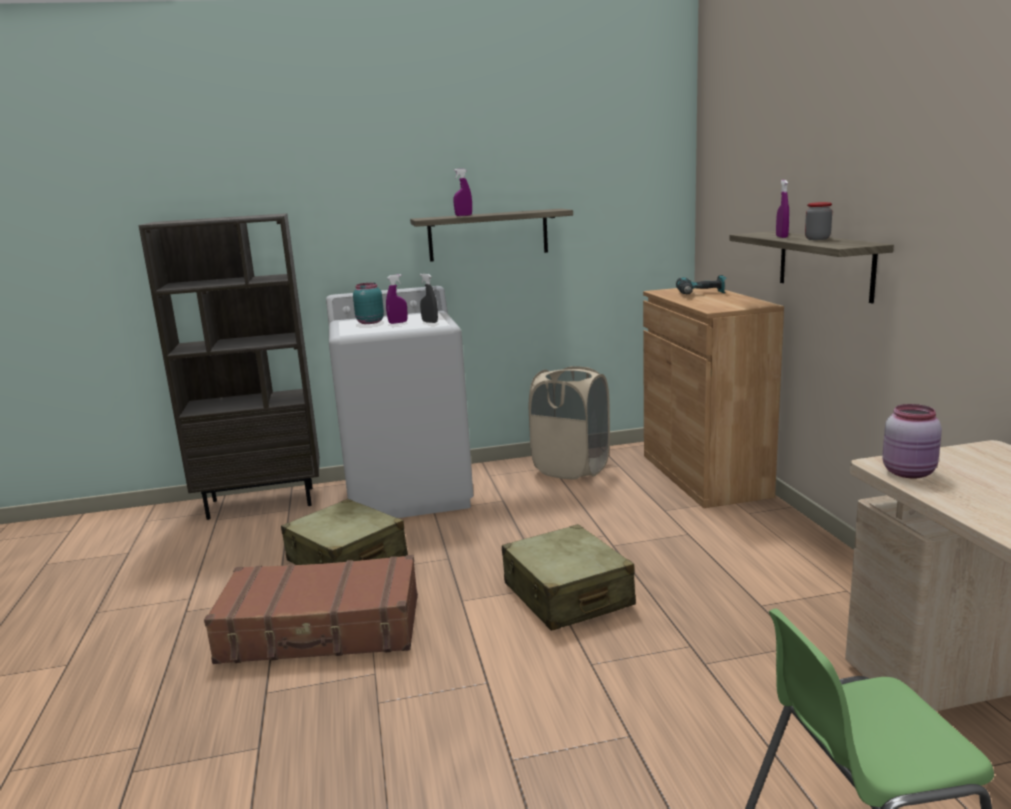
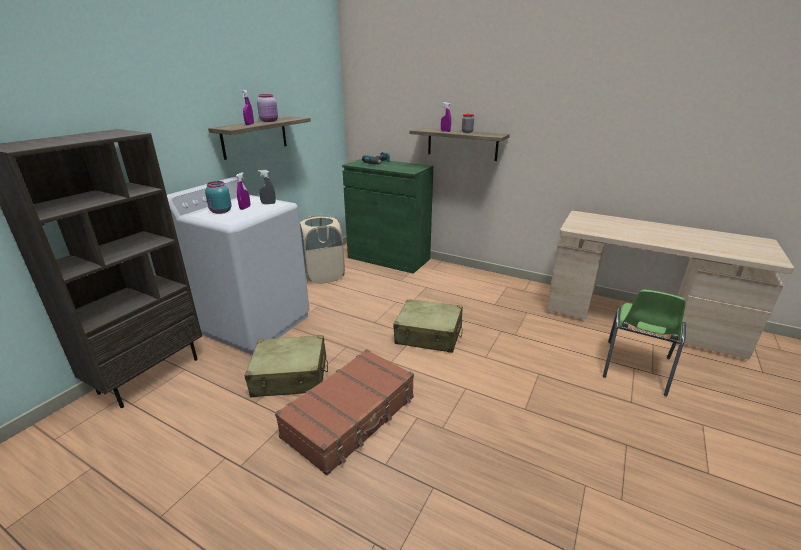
camera: 50 degrees left, 10 degrees up
brown cabinet [643,288,784,508] -> green cabinet [342,159,433,274]
pink jar [882,404,942,478] -> pink jar moved to [257,94,278,122]

